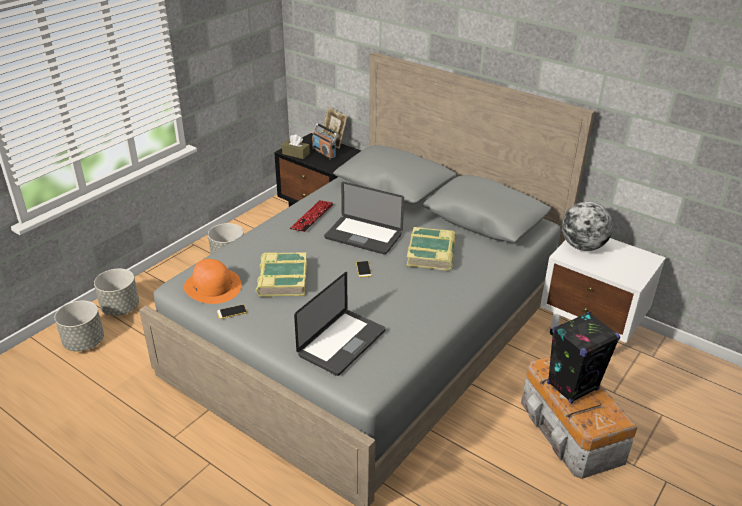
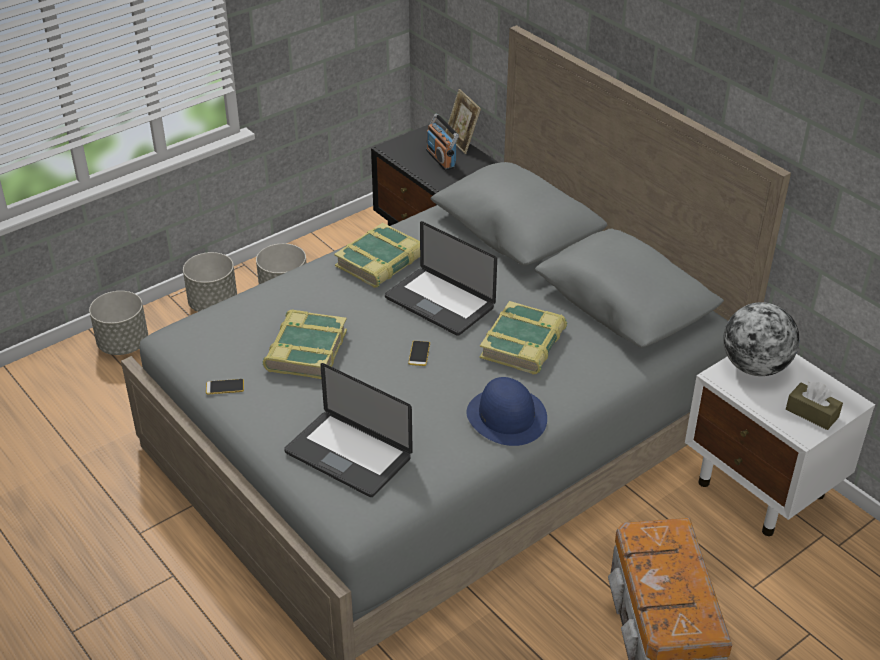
camera: 15 degrees right, 5 degrees up
grey planter [54,301,104,351] -> grey planter moved to [183,252,237,312]
orange hat [184,259,241,304] -> none
brown tissue box [282,134,310,159] -> brown tissue box moved to [786,382,843,430]
keyboard [290,200,333,232] -> book [334,223,420,288]
laptop [294,272,386,376] -> laptop turned 75 degrees clockwise [284,363,413,497]
black speaker [547,312,620,404] -> none
none -> blue hat [466,377,547,446]

